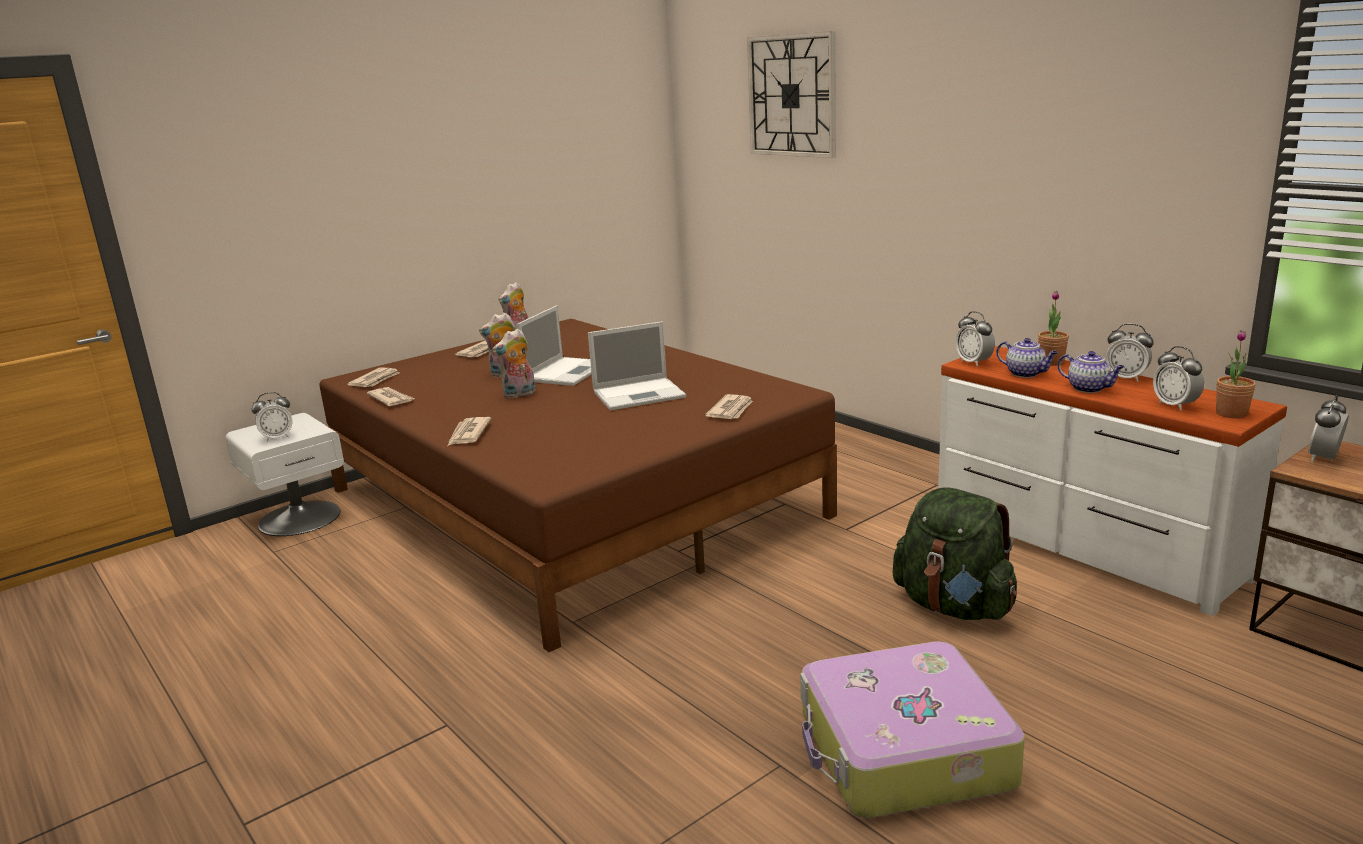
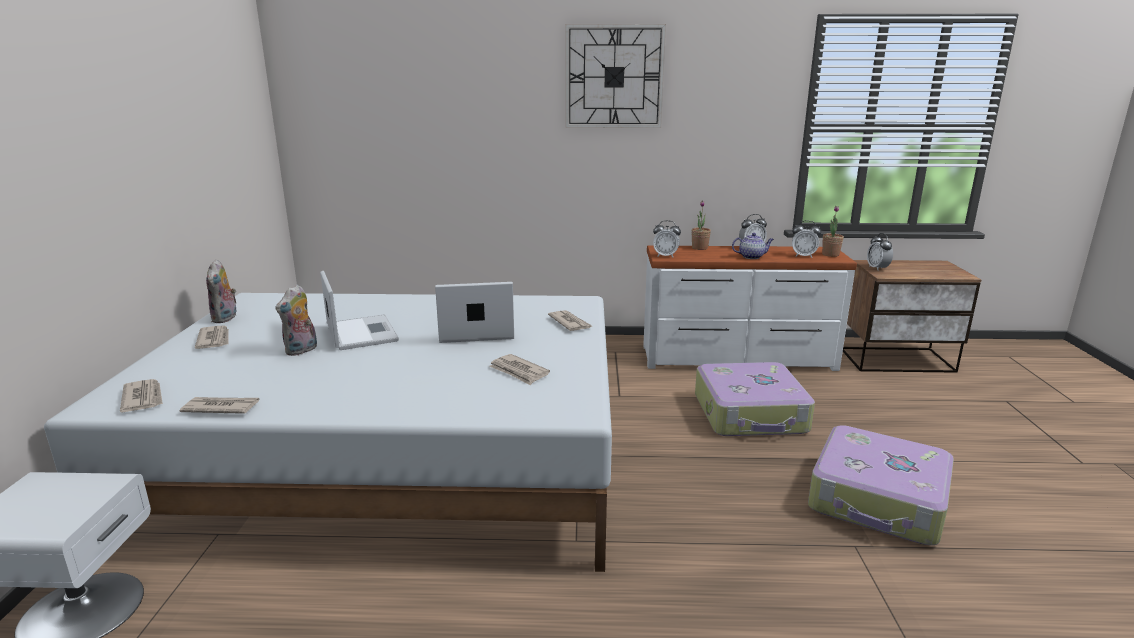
camera: 50 degrees left, 0 degrees up
alarm clock [251,392,293,442] -> none
brown bed [320,319,837,652] -> white bed [44,293,612,572]
newspaper [448,417,491,446] -> newspaper moved to [489,354,550,385]
plush toy [492,329,535,398] -> none
laptop [588,321,686,411] -> laptop turned 120 degrees counterclockwise [435,282,514,343]
wall clock [747,31,836,158] -> wall clock moved to [566,24,666,128]
green backpack [893,487,1017,620] -> suitcase [695,362,815,436]
teapot [996,338,1058,378] -> none

